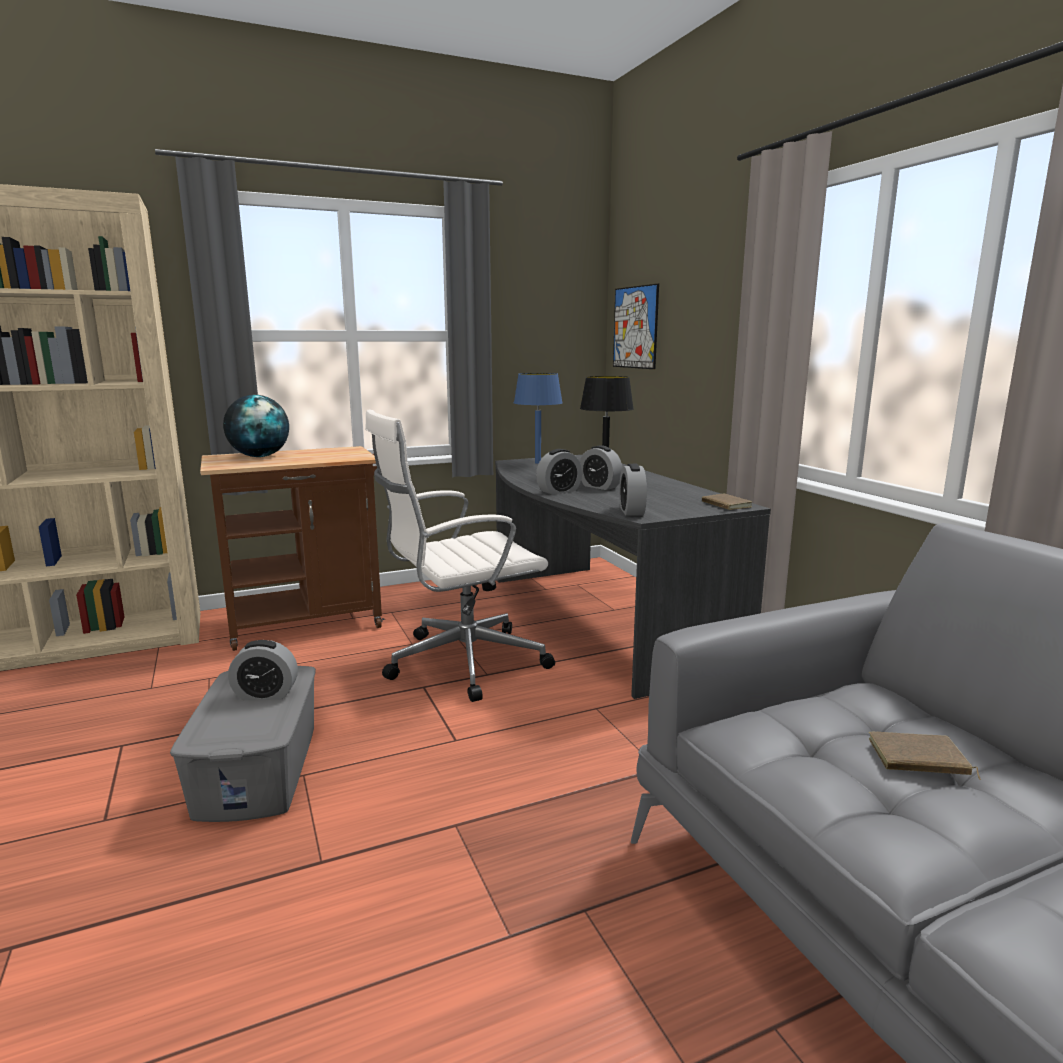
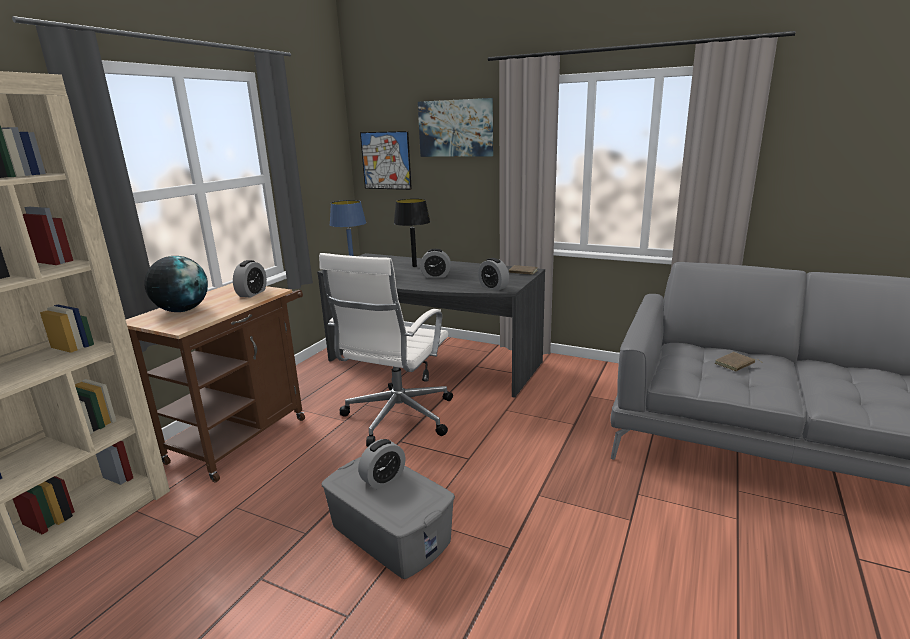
camera: 40 degrees left, 5 degrees up
alarm clock [536,449,582,495] -> alarm clock moved to [233,260,267,298]
none -> picture [418,98,493,157]

